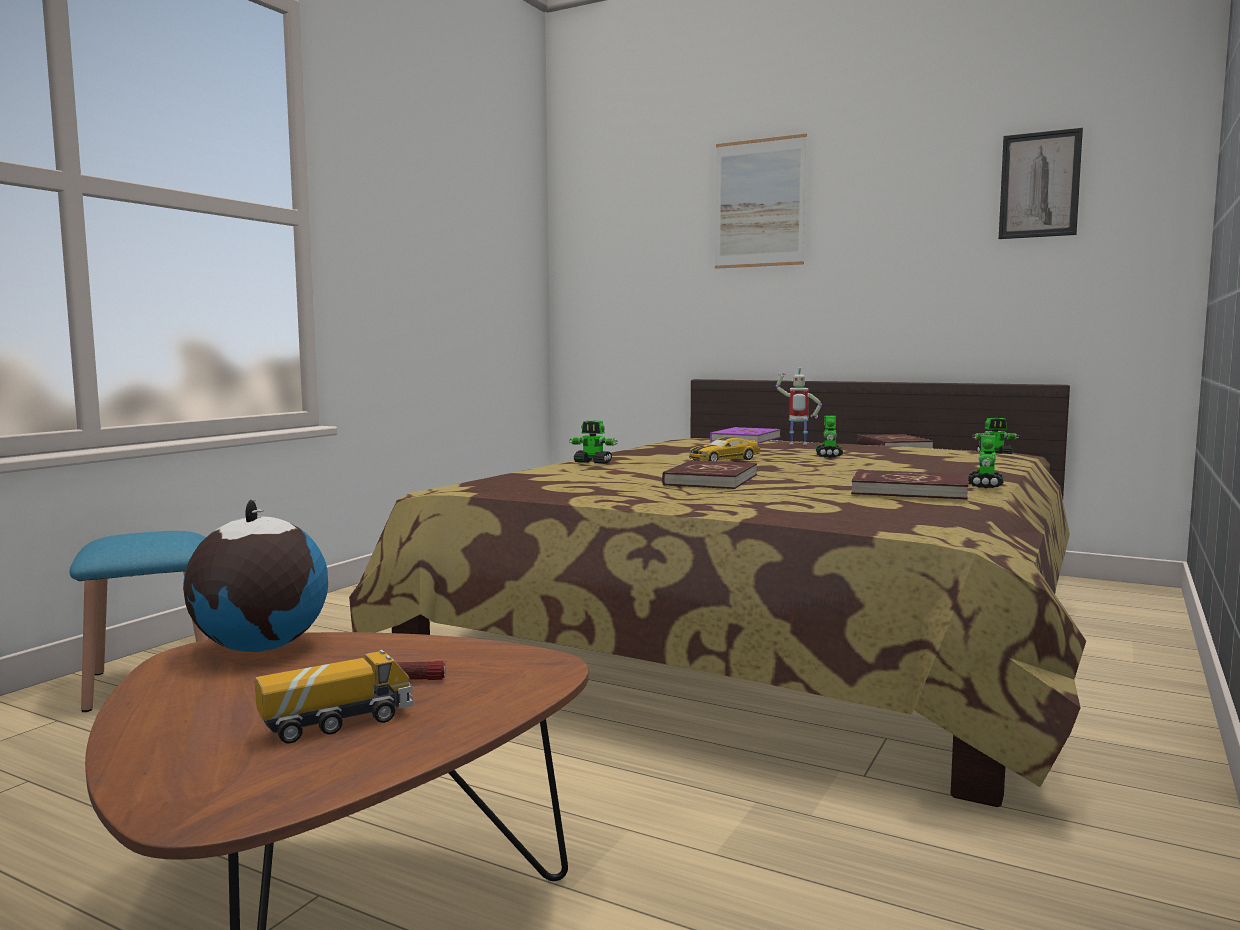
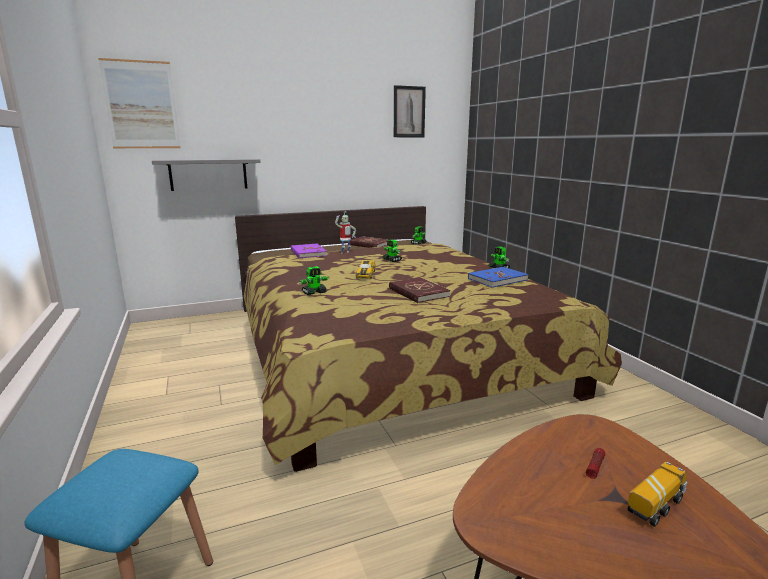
camera: 50 degrees left, 10 degrees up
globe [183,500,328,652] -> none
toy truck [255,650,413,743] -> toy truck turned 45 degrees clockwise [628,462,688,527]
picture [715,134,807,269] -> picture moved to [98,58,180,148]
red book [851,470,968,500] -> blue book [468,267,529,288]
none -> grey shelf [152,158,261,191]

